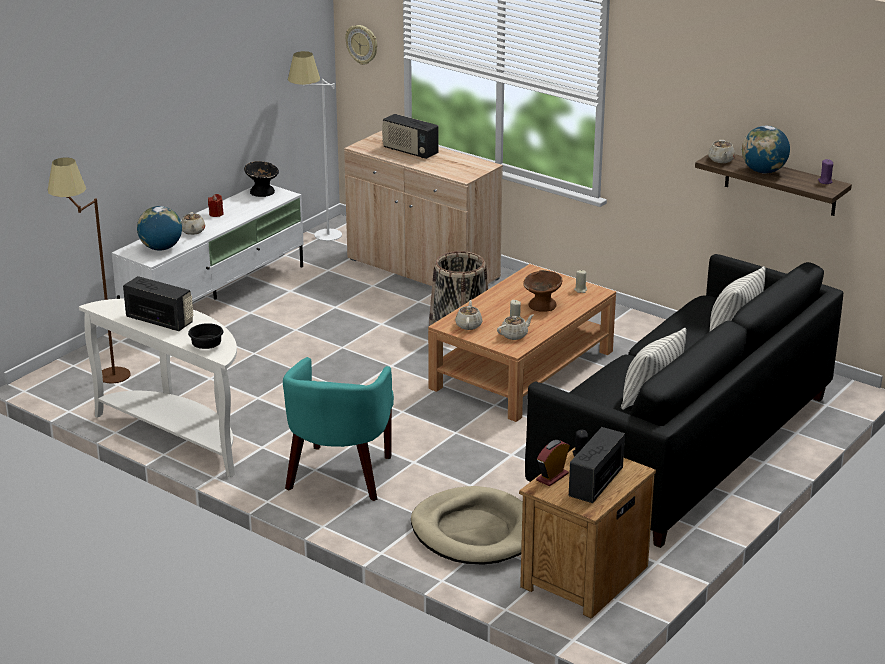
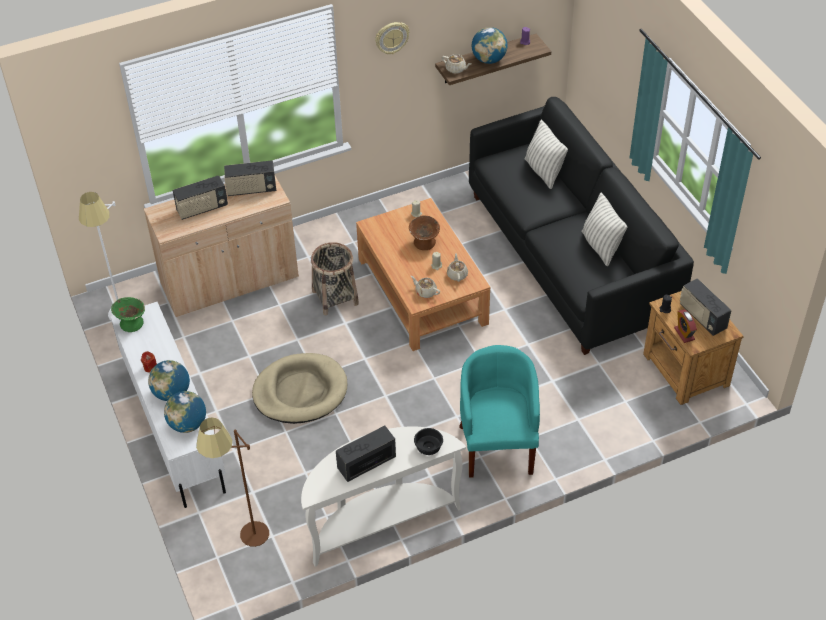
camera: 60 degrees left, 20 degrees up
beige teapot [181,212,205,235] -> globe [148,360,190,401]
black bowl [244,161,279,197] -> green bowl [111,297,145,332]
turquoise armchair [283,357,394,501] -> turquoise armchair turned 135 degrees counterclockwise [459,345,540,478]
wall clock [345,25,377,65] -> wall clock moved to [375,22,410,54]
beige dog bed [411,486,523,565] -> beige dog bed moved to [252,353,347,424]
none -> radio [224,160,276,196]

